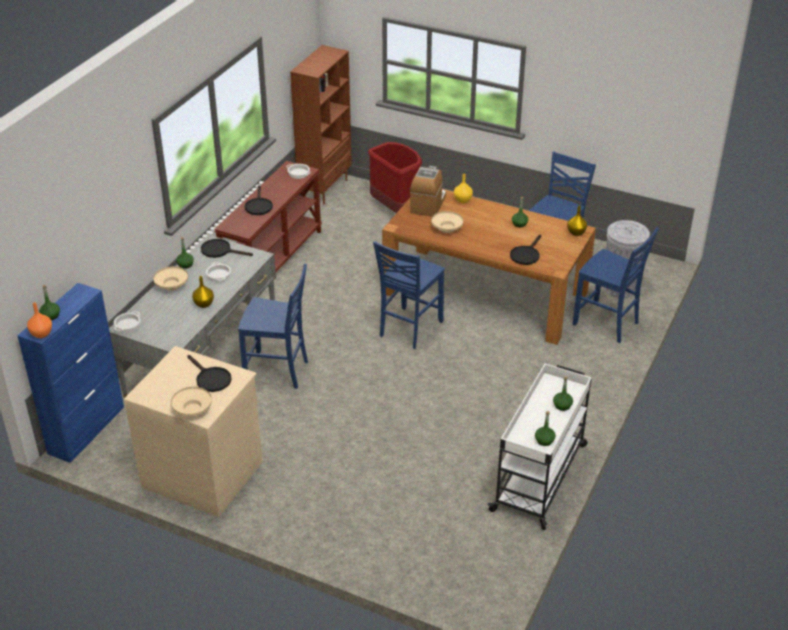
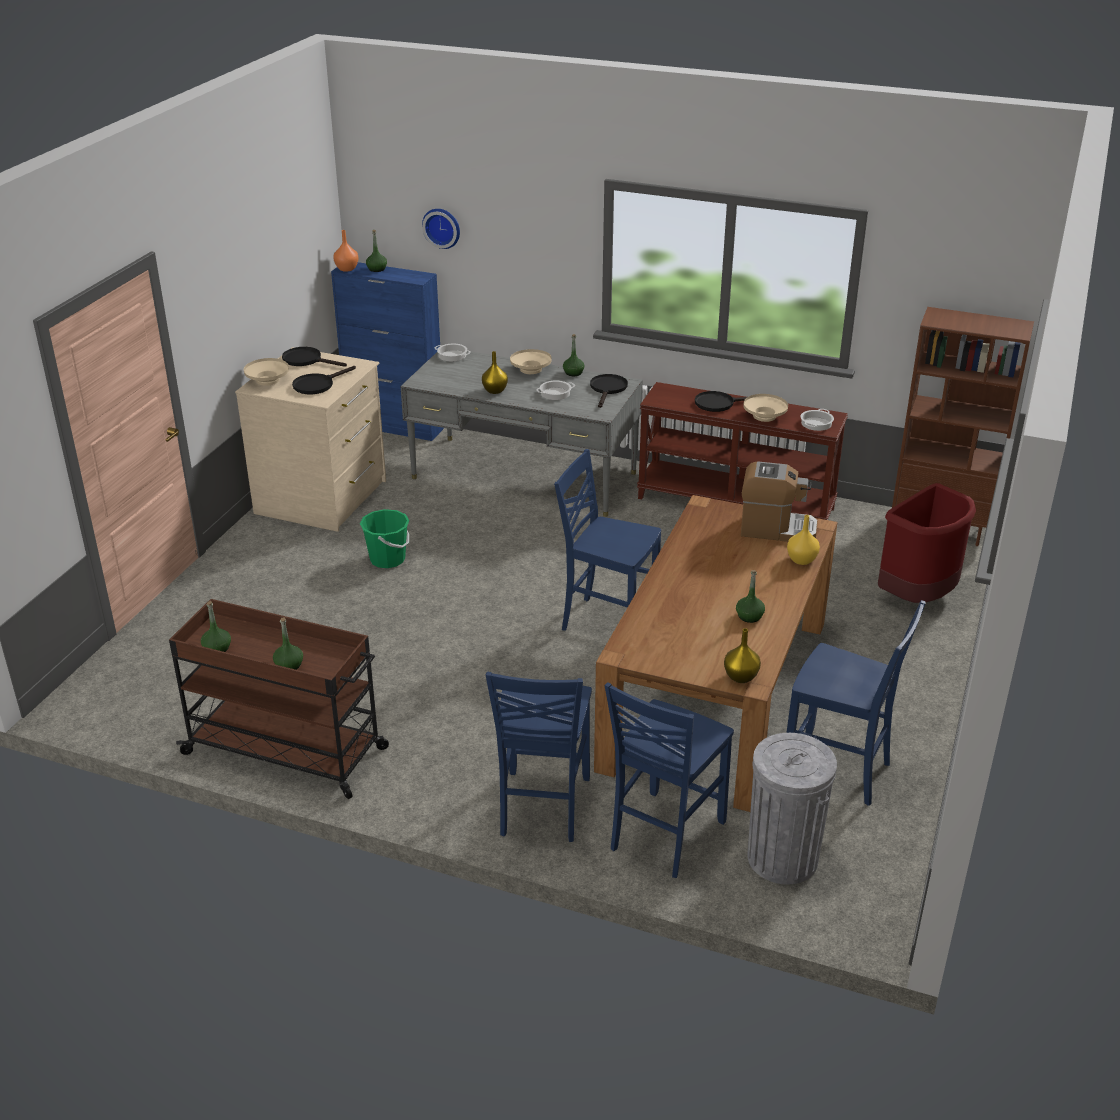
camera: 85 degrees right, 5 degrees down
blue chair [238,264,308,389] -> blue chair moved to [486,672,592,842]
beige bowl [431,211,464,233] -> beige bowl moved to [743,394,788,422]
white cart [488,364,592,530] -> brown cart [169,599,389,799]
black frying pan [510,234,542,265] -> black frying pan moved to [282,347,347,367]
none -> green bucket [360,509,409,568]
none -> wall clock [422,209,460,249]

